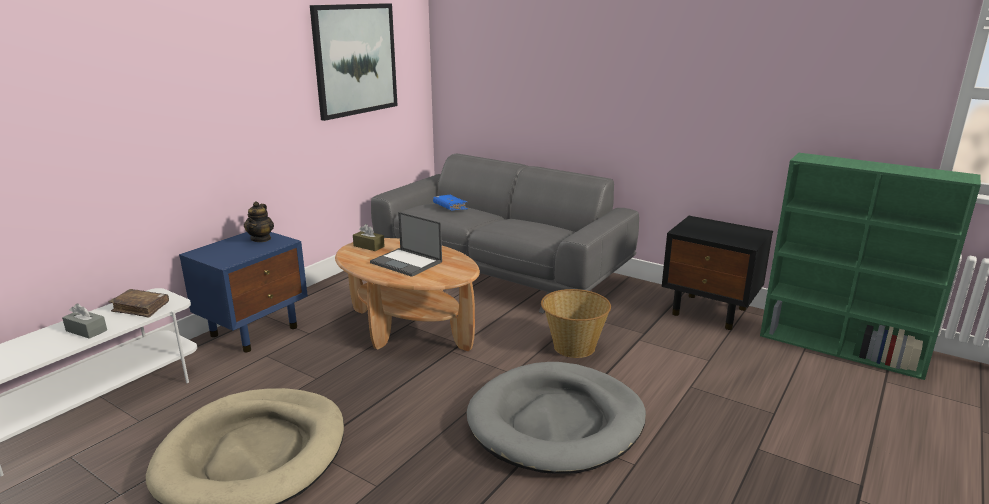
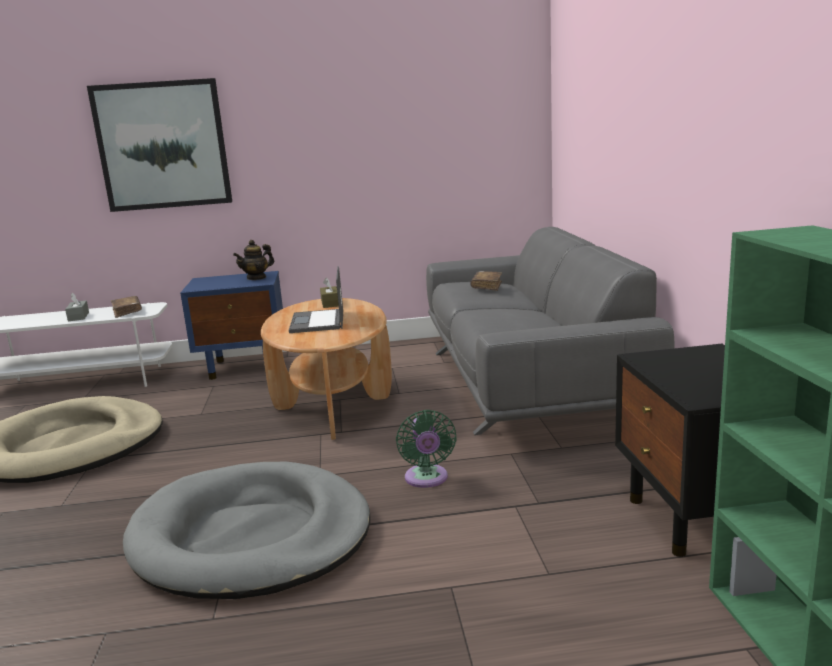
camera: 50 degrees right, 5 degrees down
picture [310,3,398,121] -> picture moved to [87,78,232,212]
blue book [433,195,468,210] -> brown book [470,271,502,291]
basket [541,289,611,358] -> green fan [396,410,457,488]

